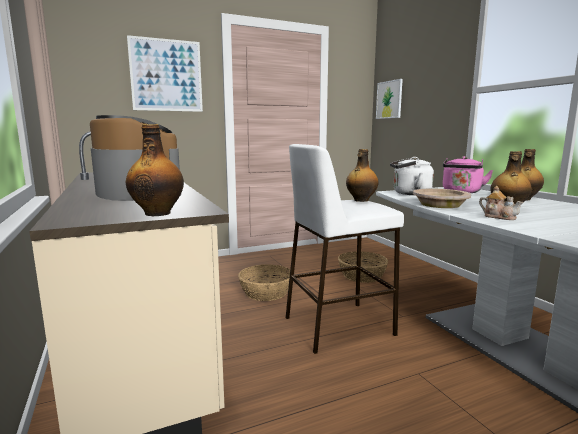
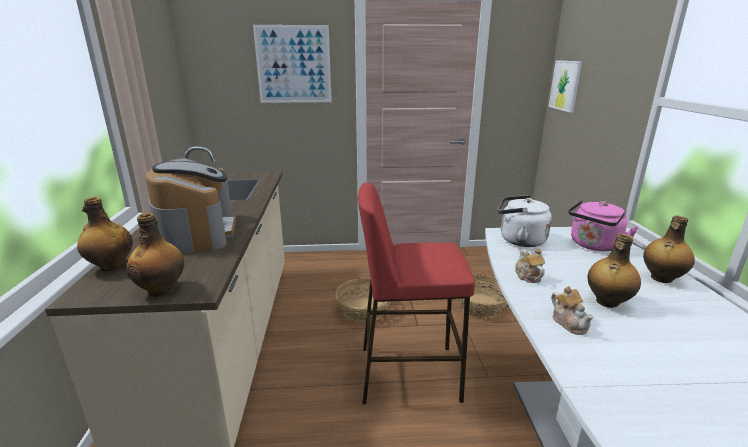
camera: 20 degrees right, 10 degrees up
white stool [286,144,404,354] -> red stool [358,182,475,404]
bottle [346,149,379,202] -> bottle moved to [77,197,133,271]
beige bowl [413,189,471,208] -> teapot [515,248,545,283]

